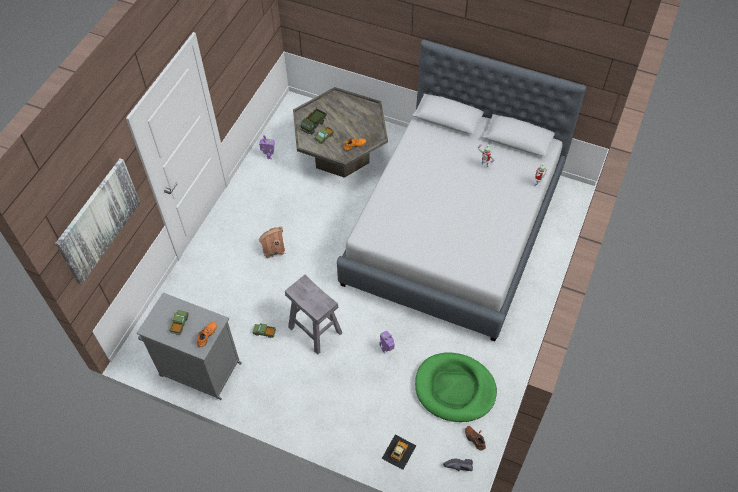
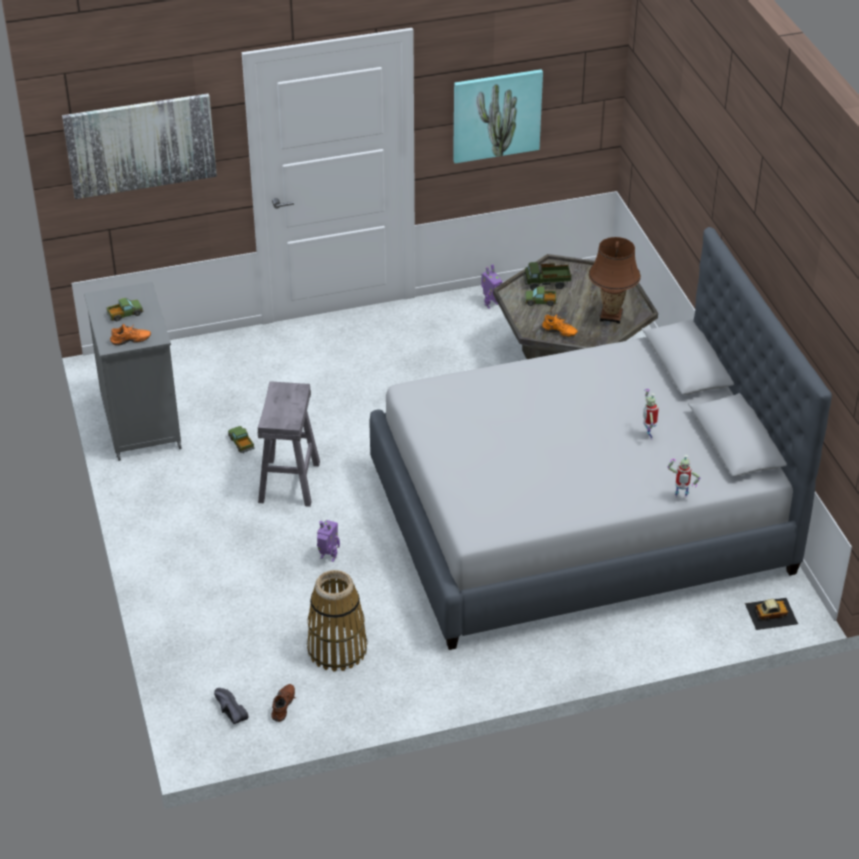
camera: 50 degrees right, 15 degrees down
toy house [259,226,285,259] -> none
toy car [382,435,416,470] -> toy car moved to [745,598,798,630]
green dog bed [415,352,497,422] -> basket [307,570,367,671]
none -> picture [453,69,543,163]
none -> brown table lamp [589,237,641,324]

